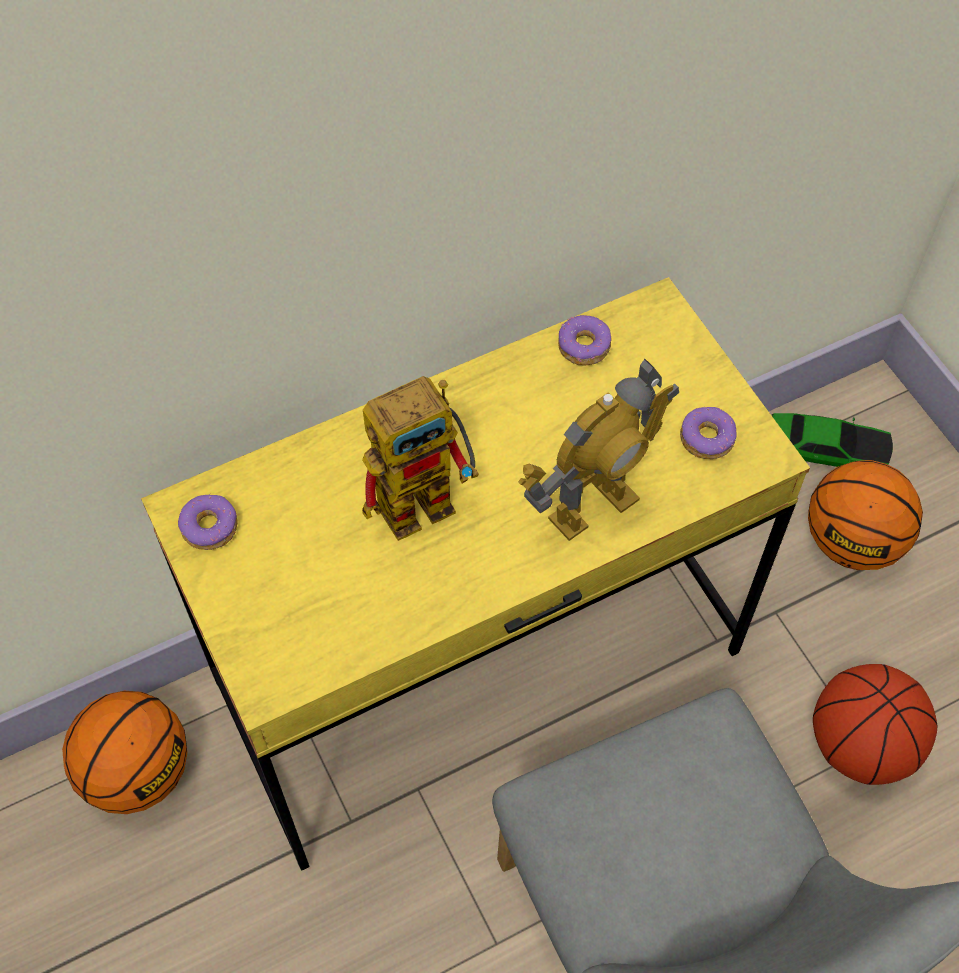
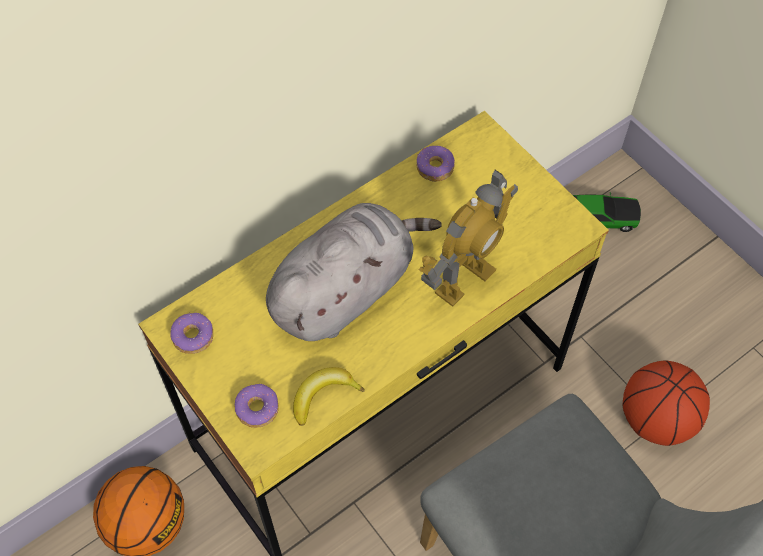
camera: 10 degrees left, 0 degrees up
toy robot [362,376,479,541] -> grey plush toy [266,203,442,341]
donut [680,407,737,459] -> donut moved to [234,384,279,428]
basketball [808,460,923,570] -> none
none -> banana [293,367,365,426]

